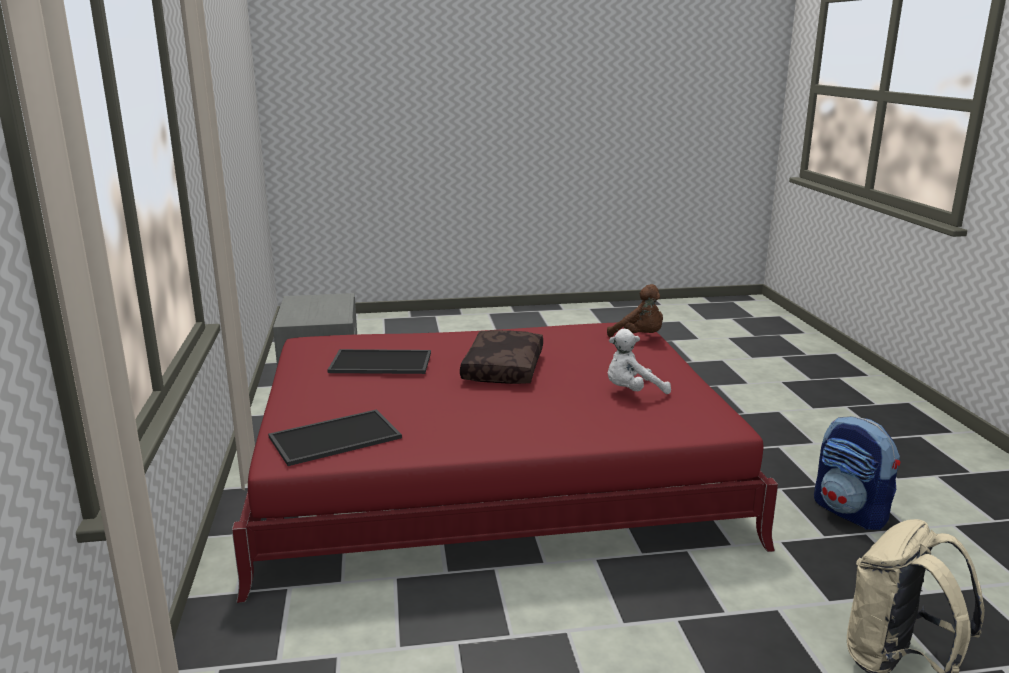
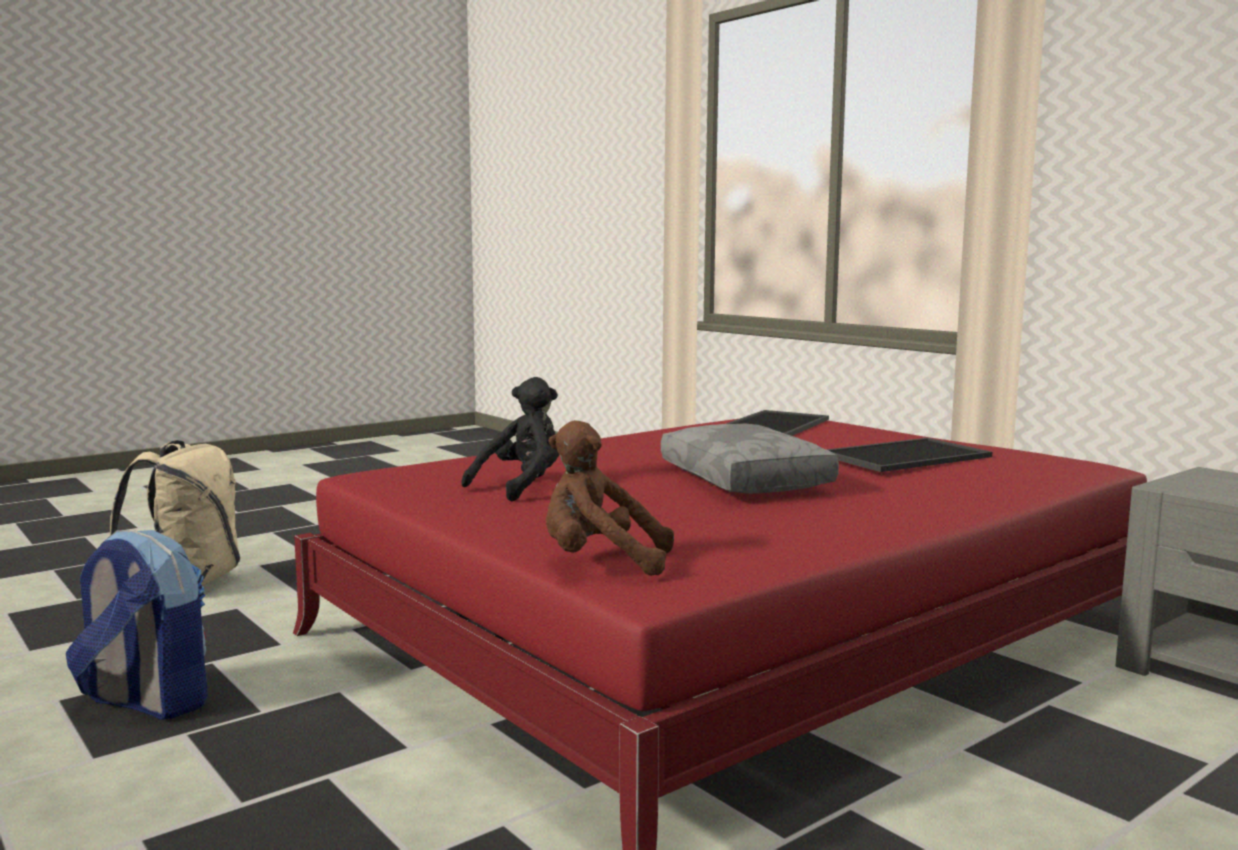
camera: 150 degrees right, 10 degrees down
brown pillow [460,330,543,384] -> grey pillow [661,424,839,494]
white plush toy [608,329,671,394] -> black plush toy [461,377,559,502]

